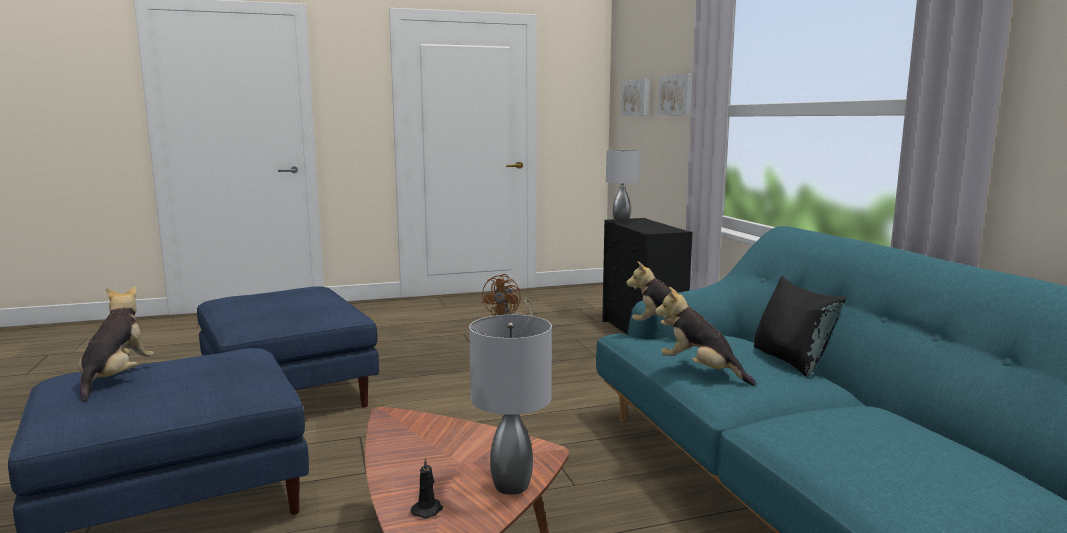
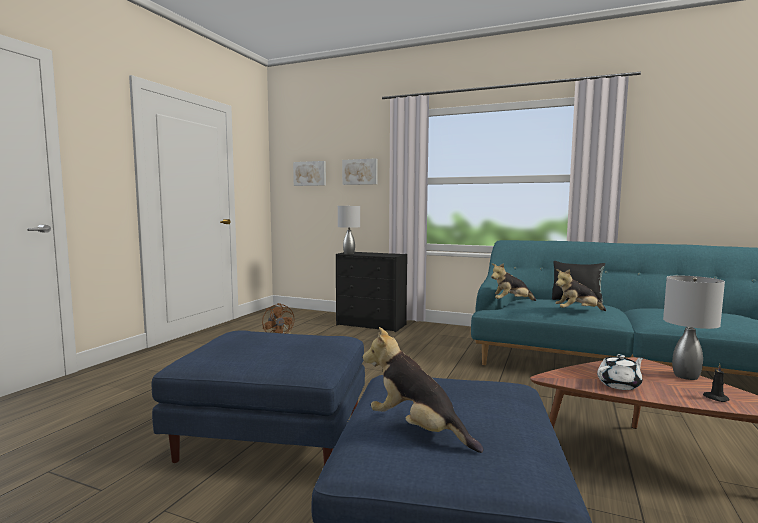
camera: 50 degrees left, 5 degrees down
none -> white teapot [597,354,644,390]

